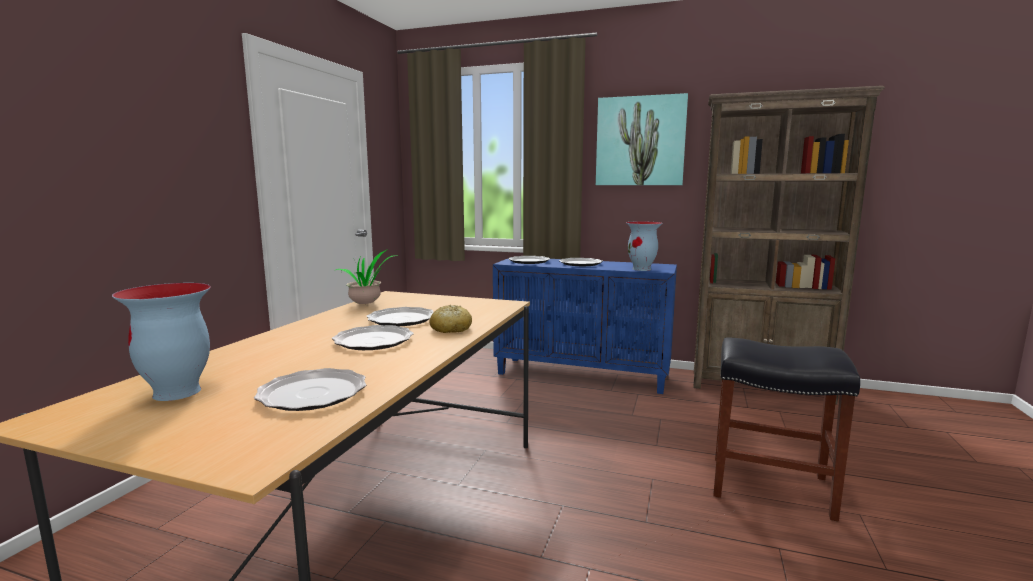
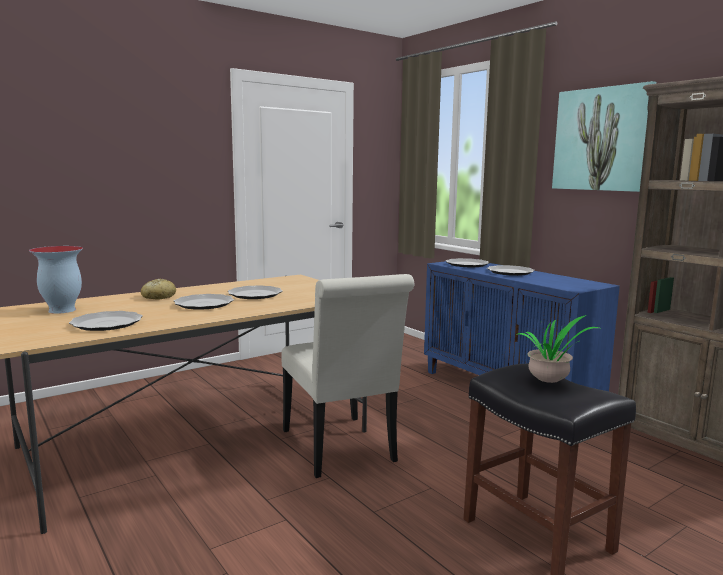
camera: 35 degrees right, 0 degrees up
potted plant [336,250,397,304] -> potted plant moved to [516,315,602,383]
bread [430,305,472,333] -> bread moved to [141,278,176,300]
vase [626,221,663,271] -> none
none -> white chair [281,274,414,478]

